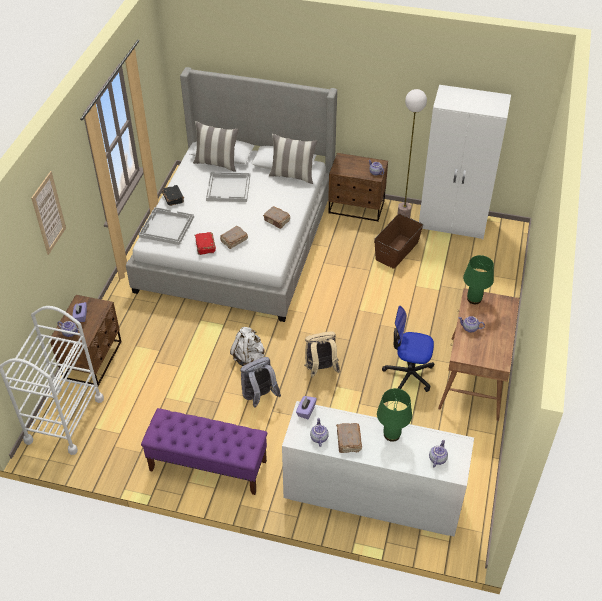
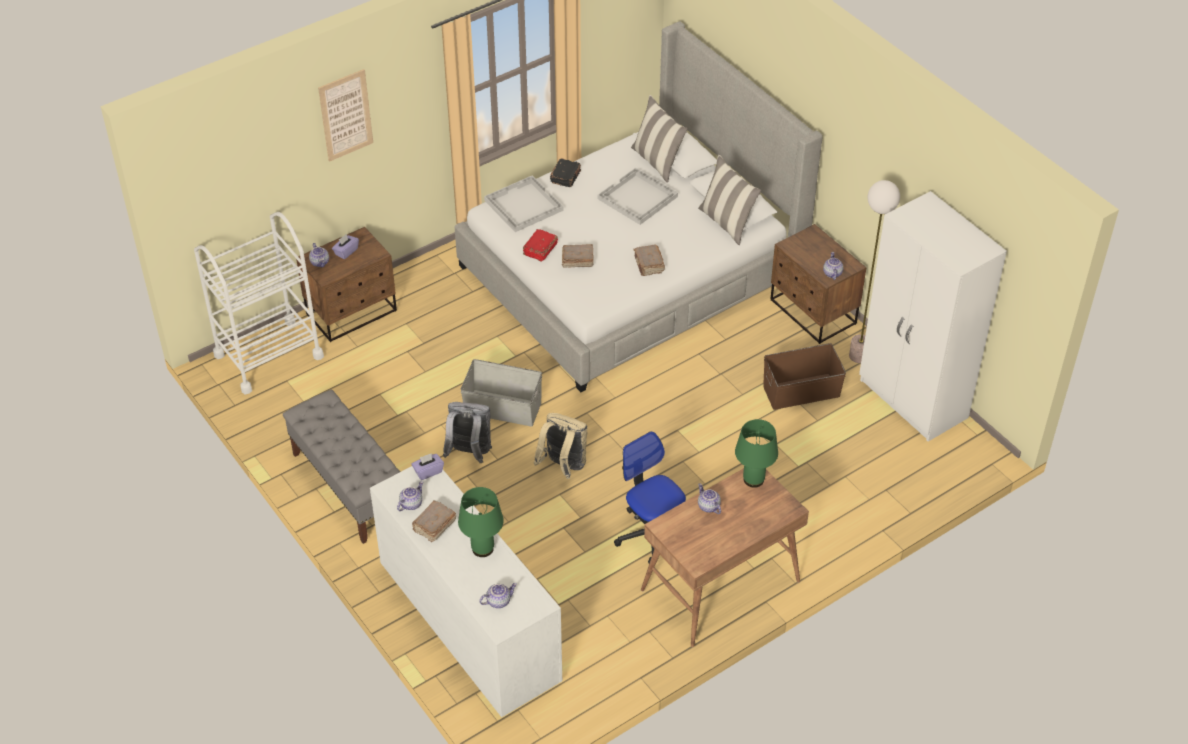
camera: 40 degrees right, 0 degrees up
purple bench [141,408,267,495] -> grey bench [283,389,400,544]
white backpack [230,327,265,366] -> grey storage box [461,359,542,426]

